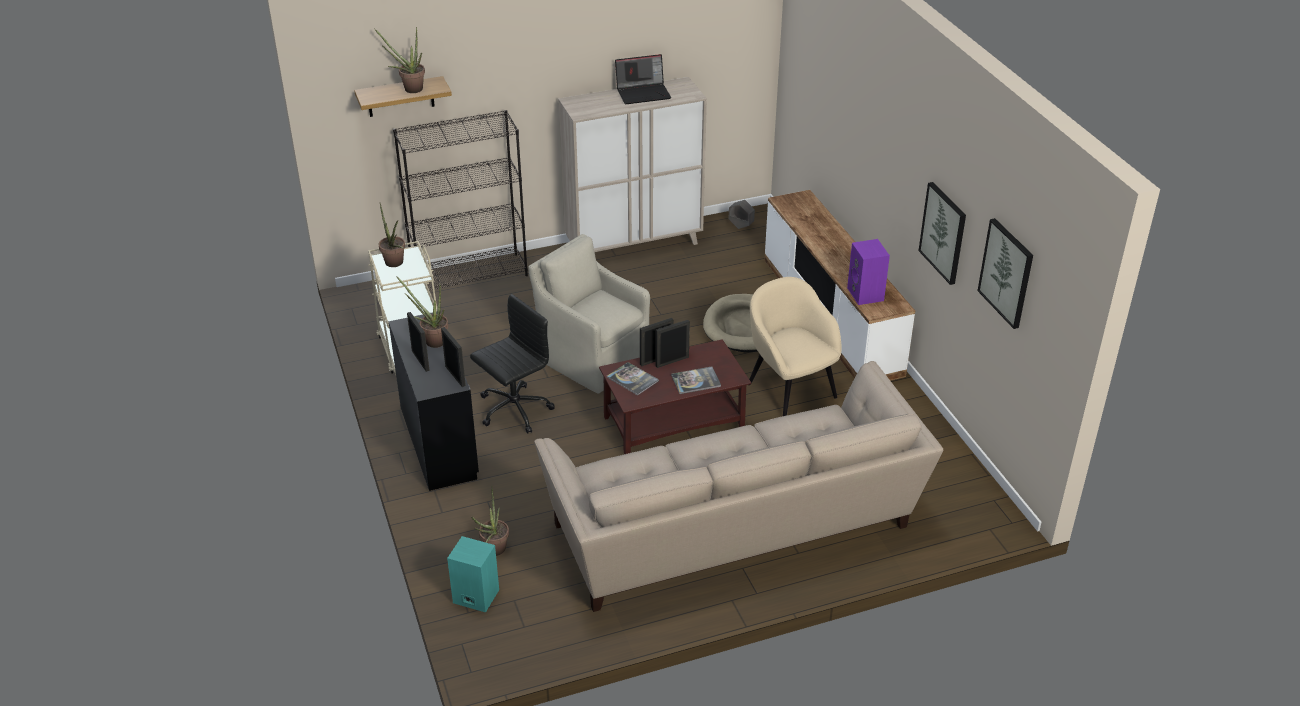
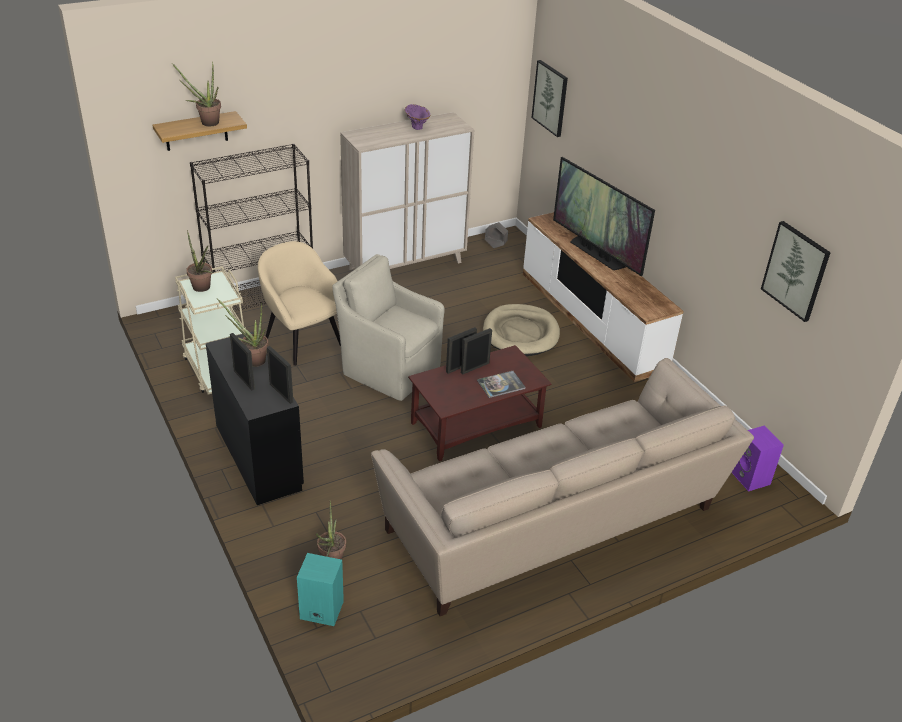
camera: 10 degrees left, 0 degrees up
black office chair [470,294,555,434] -> none
book [607,362,659,395] -> none
laptop [615,54,671,104] -> purple vase [405,104,430,130]
beige armchair [749,277,842,416] -> beige armchair moved to [257,241,341,366]
purple speaker [847,239,890,305] -> purple speaker moved to [731,426,784,491]
picture [919,182,966,285] -> picture moved to [532,60,568,137]
none -> television [553,157,655,276]

